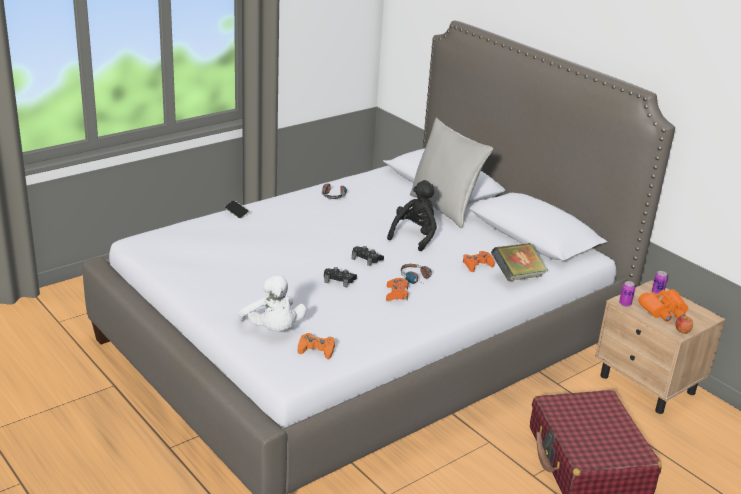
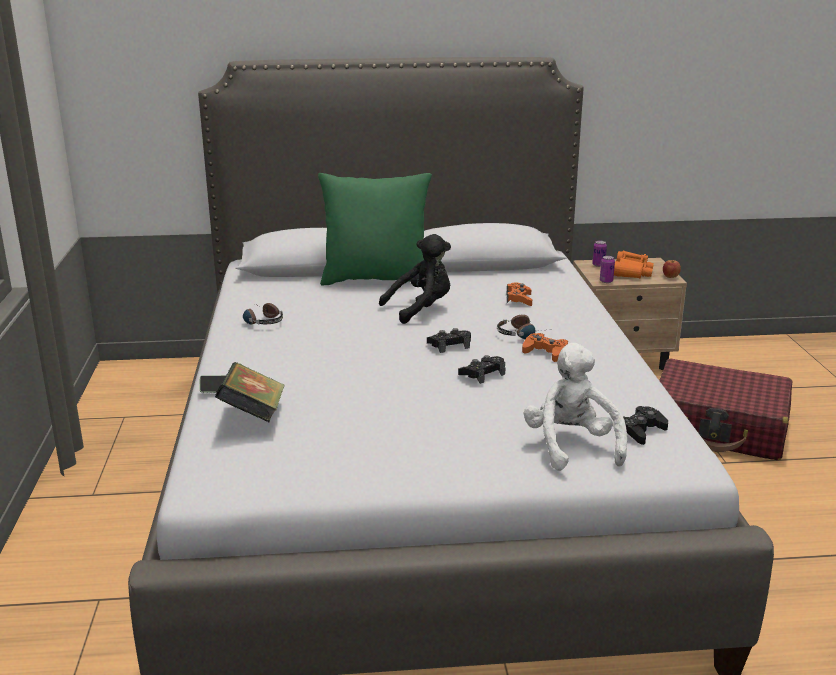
camera: 55 degrees left, 5 degrees down
white plush toy [238,275,307,331] -> white plush toy turned 105 degrees counterclockwise [523,343,627,471]
orange game controller [298,333,335,359] -> black game controller [623,406,668,445]
black plush toy [387,180,437,251] -> black plush toy turned 90 degrees clockwise [379,234,451,324]
grey pillow [410,118,493,228] -> green pillow [318,173,432,286]
book [491,243,548,281] -> book moved to [215,362,284,423]

